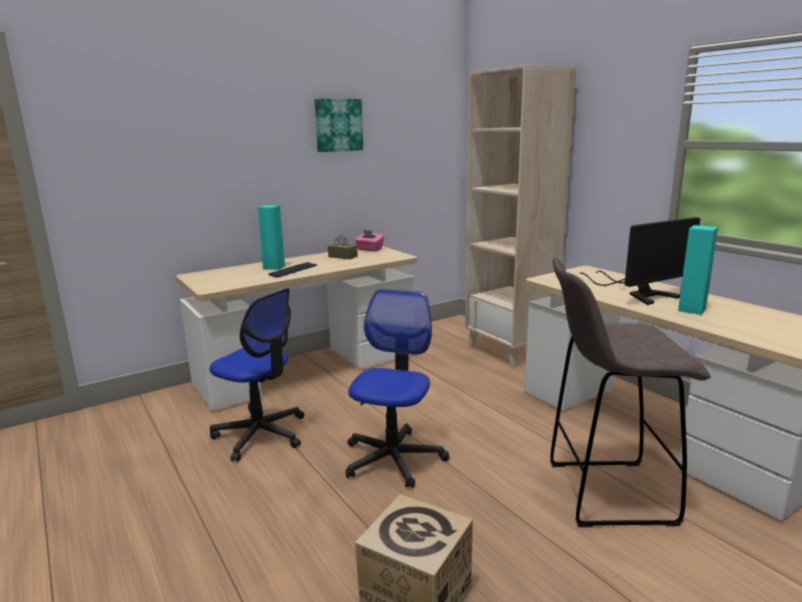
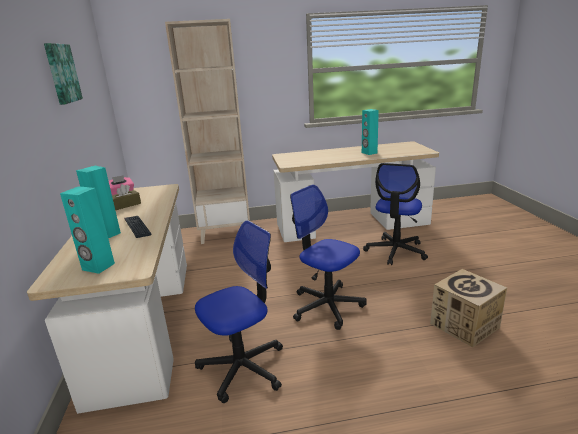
camera: 65 degrees left, 5 degrees up
grey stool [550,257,710,527] -> office chair [363,163,428,265]
monitor [580,217,700,305] -> none
none -> turquoise speaker [60,186,115,274]

